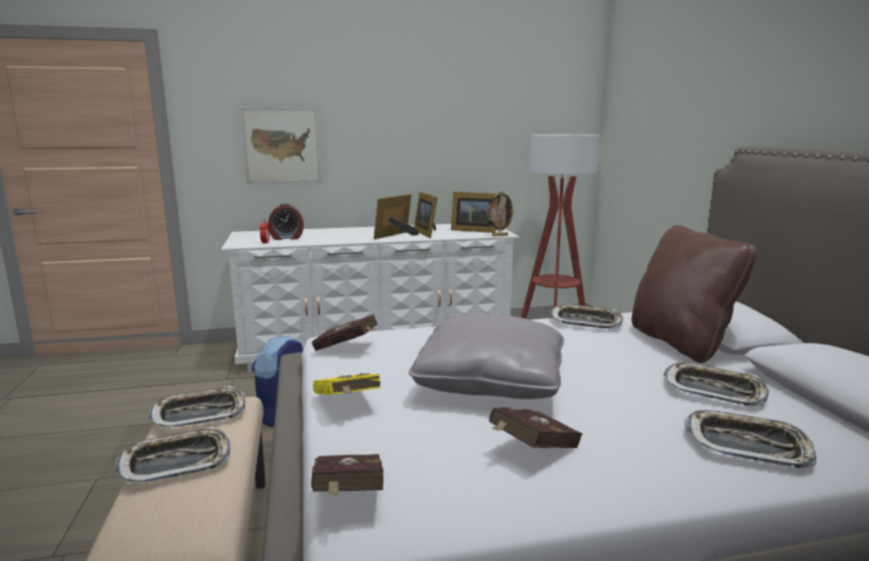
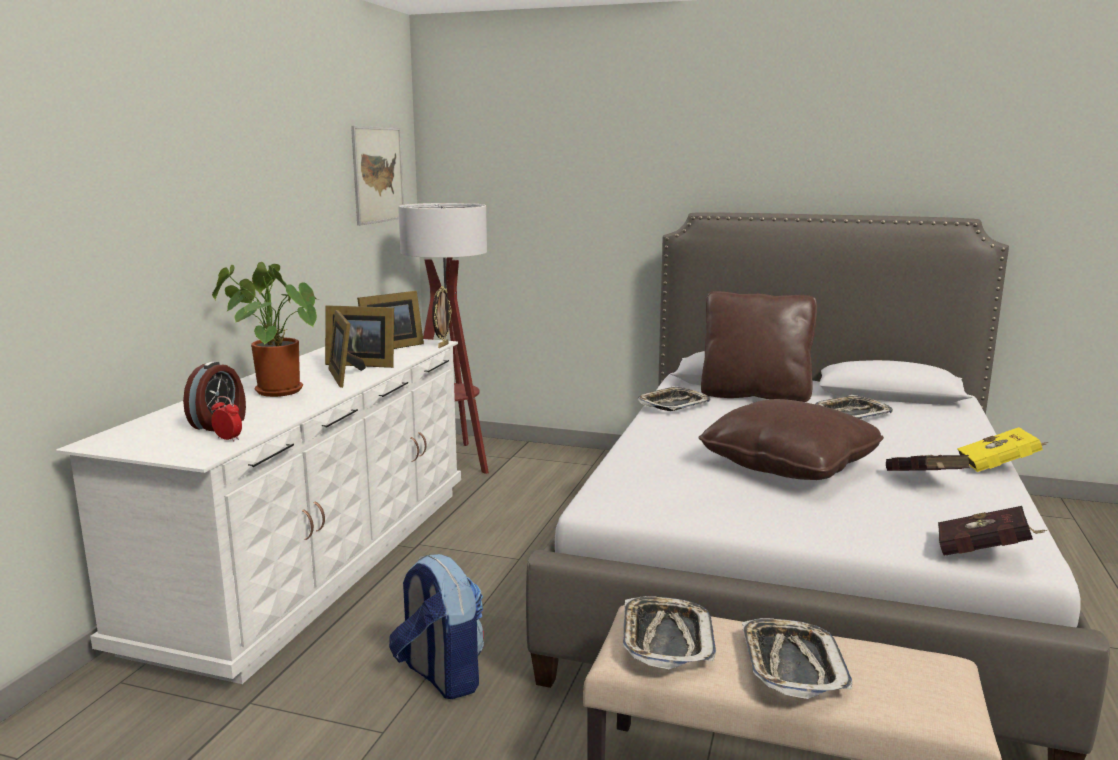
camera: 60 degrees left, 0 degrees up
picture [240,107,321,184] -> picture moved to [351,126,404,226]
red book [312,314,378,351] -> none
yellow book [313,373,381,395] -> yellow book moved to [957,427,1048,472]
grey pillow [409,314,564,399] -> brown pillow [698,399,884,480]
tray [685,410,816,468] -> none
none -> potted plant [212,262,317,397]

